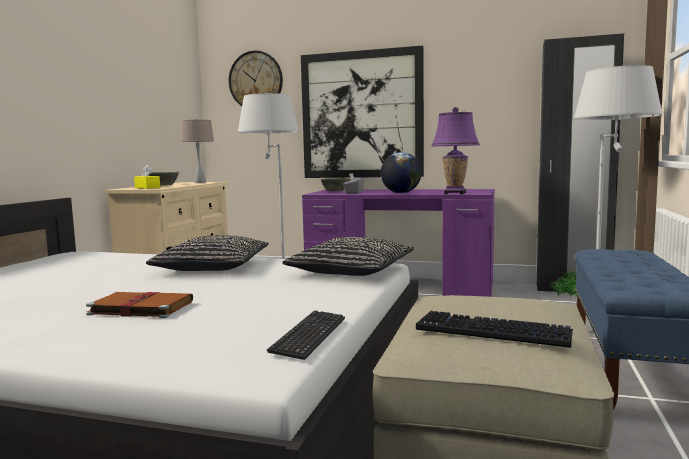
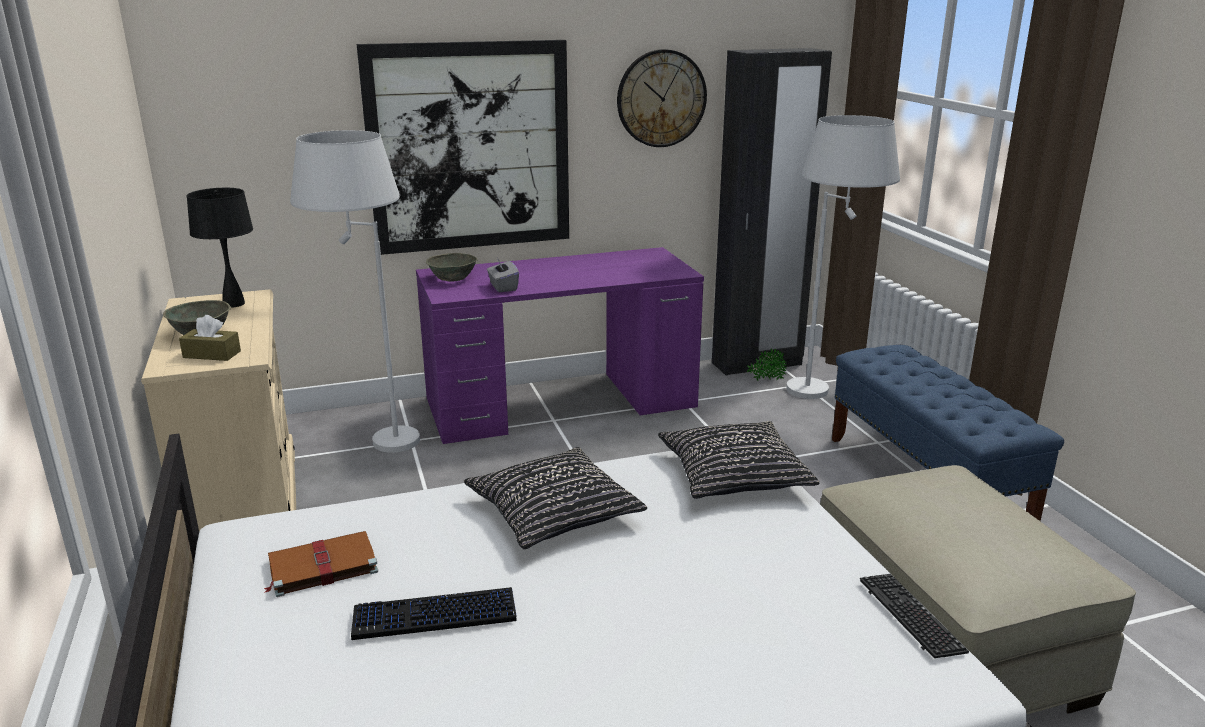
camera: 35 degrees left, 15 degrees up
brown book [86,292,193,318] -> brown book moved to [263,531,378,597]
yellow tissue box [134,165,160,189] -> brown tissue box [179,315,241,361]
beige table lamp [181,119,214,183] -> black table lamp [186,188,253,308]
wall clock [229,50,283,106] -> wall clock moved to [617,49,707,147]
globe [380,152,422,193] -> none
keyboard [416,311,573,348] -> keyboard moved to [351,587,517,640]
purple table lamp [432,107,480,194] -> none

